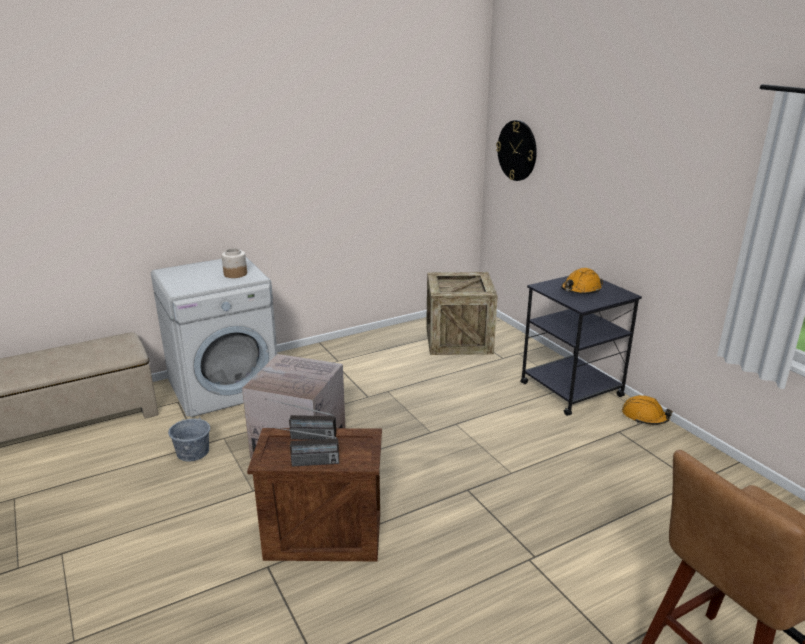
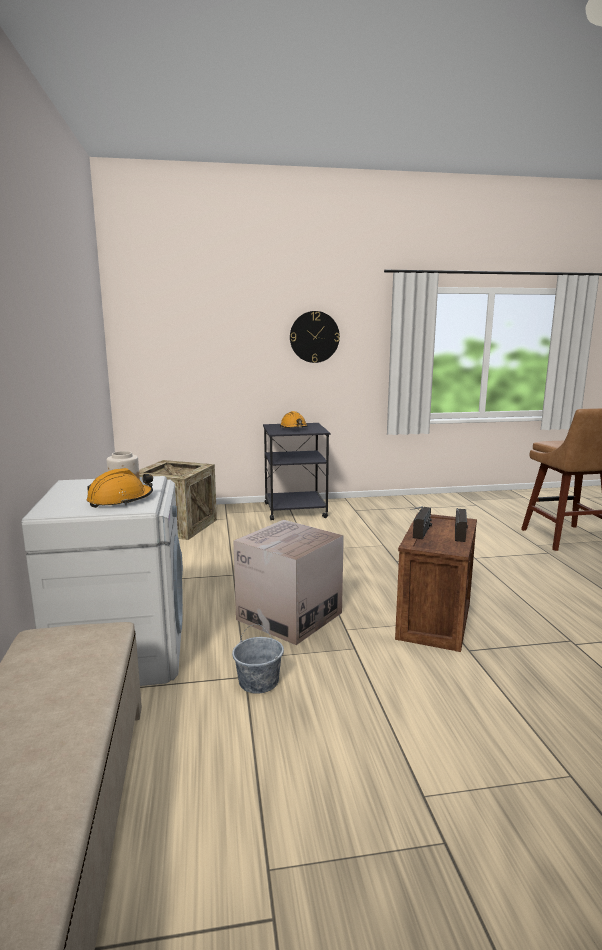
camera: 70 degrees left, 10 degrees down
wall clock [496,120,537,181] -> wall clock moved to [290,311,340,363]
orange hard hat [622,395,673,425] -> orange hard hat moved to [87,468,153,508]

